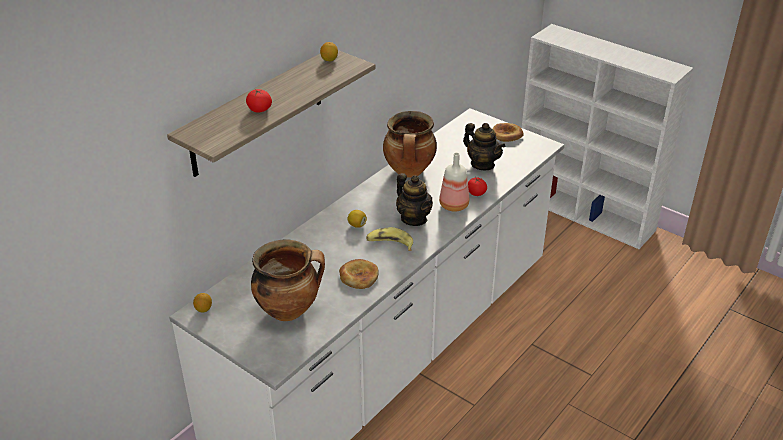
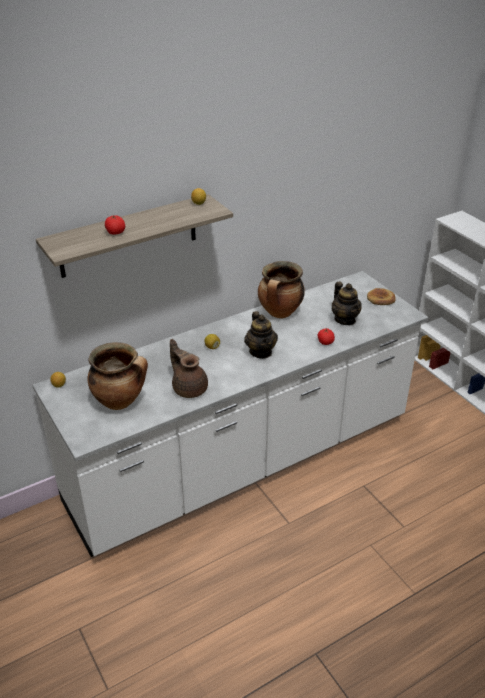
camera: 20 degrees right, 0 degrees up
bread [339,259,379,289] -> brown teapot [170,339,208,398]
banana [366,227,413,251] -> none
bottle [439,153,469,212] -> none

